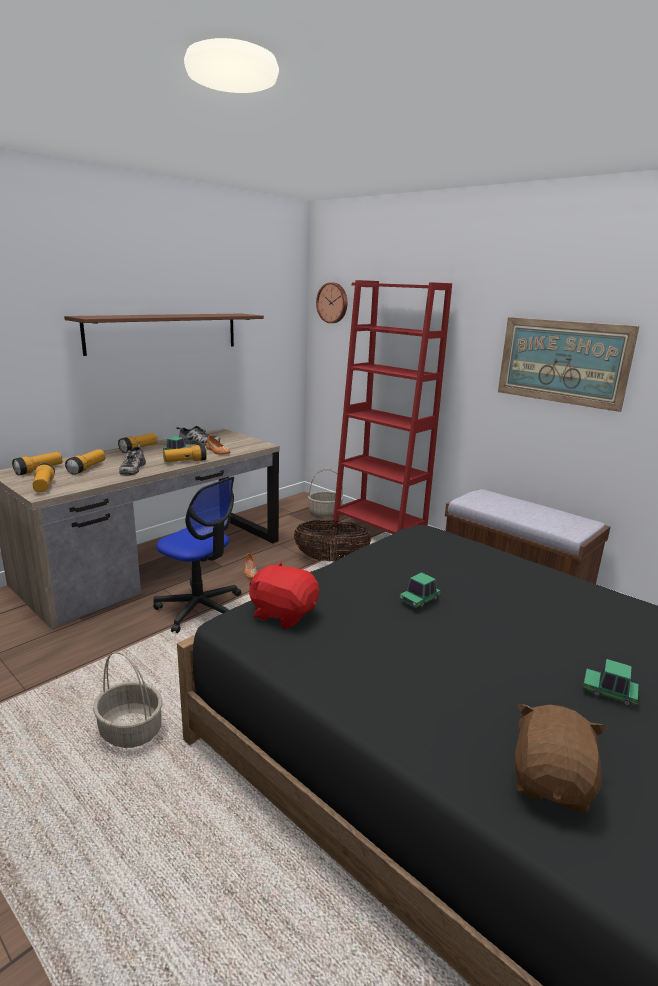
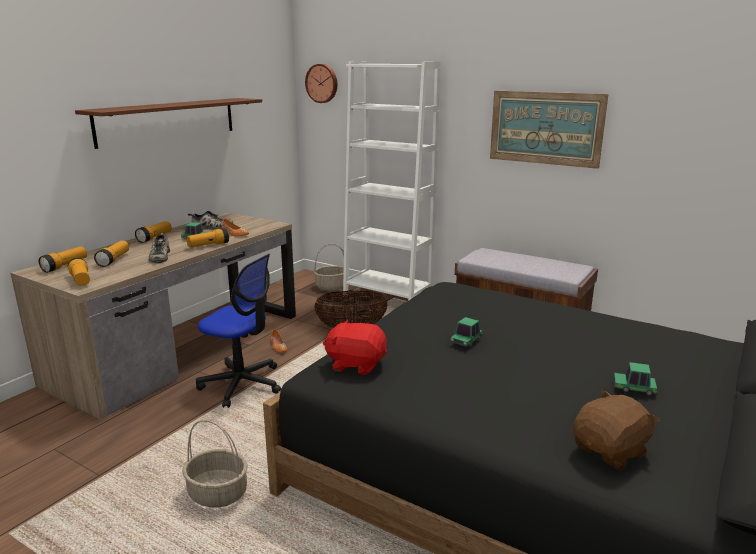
camera: 10 degrees left, 0 degrees up
red bookcase [333,280,452,534] -> white bookcase [343,61,440,301]
brown plush toy [515,703,607,813] -> brown plush toy turned 45 degrees clockwise [573,390,660,470]

